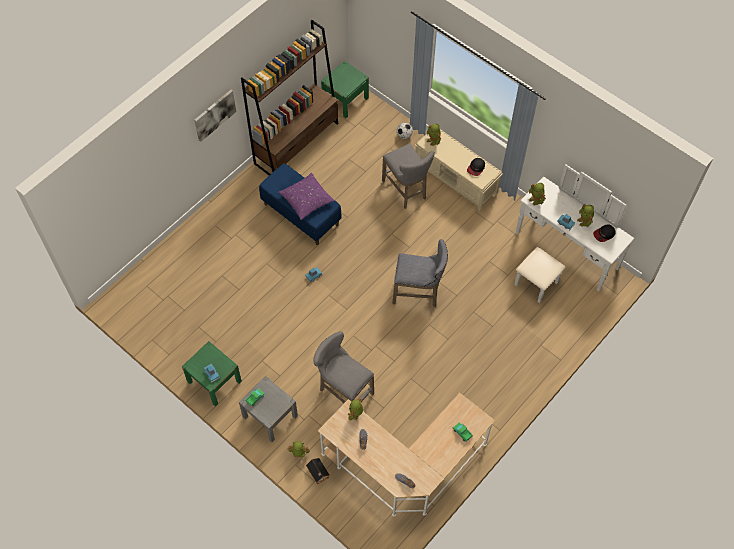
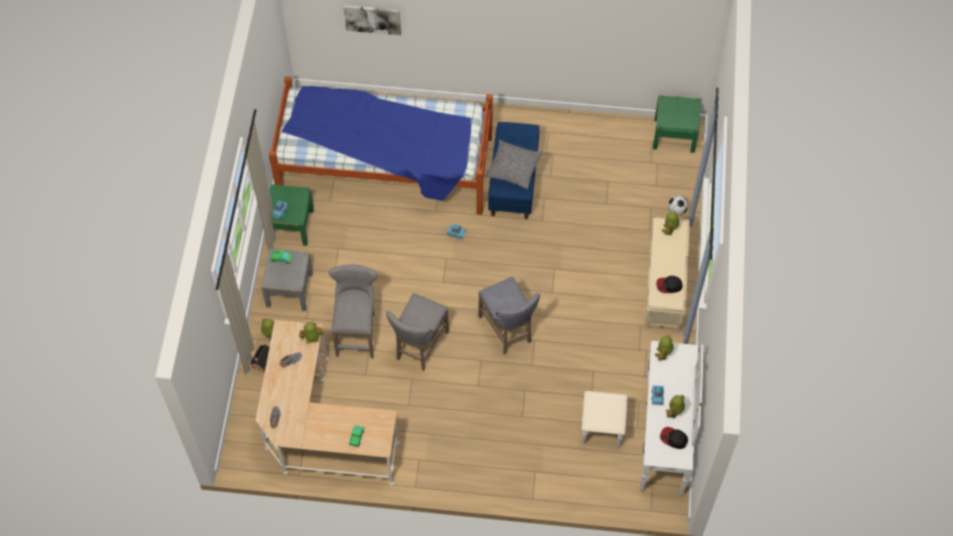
camera: 55 degrees right, 0 degrees up
picture [194,90,236,142] -> picture moved to [343,5,401,35]
brown bookcase [241,20,338,175] -> none
purple pillow [278,172,334,220] -> grey pillow [485,140,543,189]
grey stool [382,143,435,209] -> grey stool moved to [386,293,449,371]
none -> bed [269,76,493,215]

